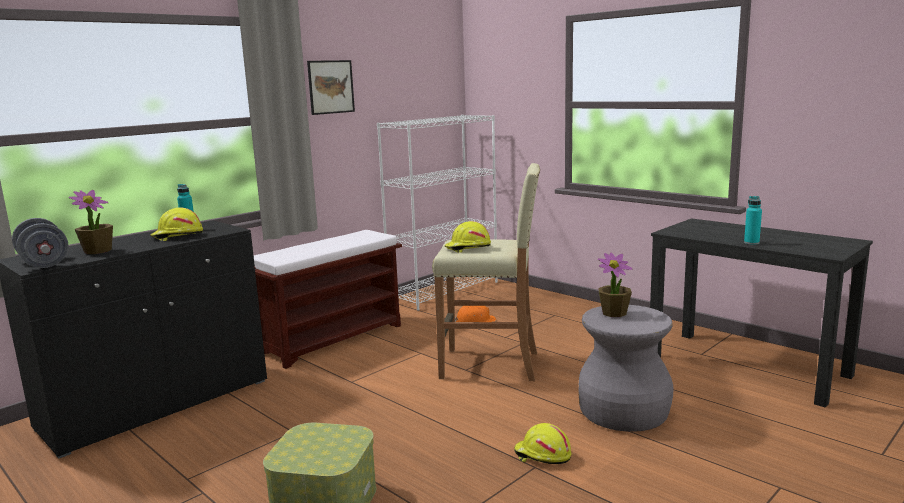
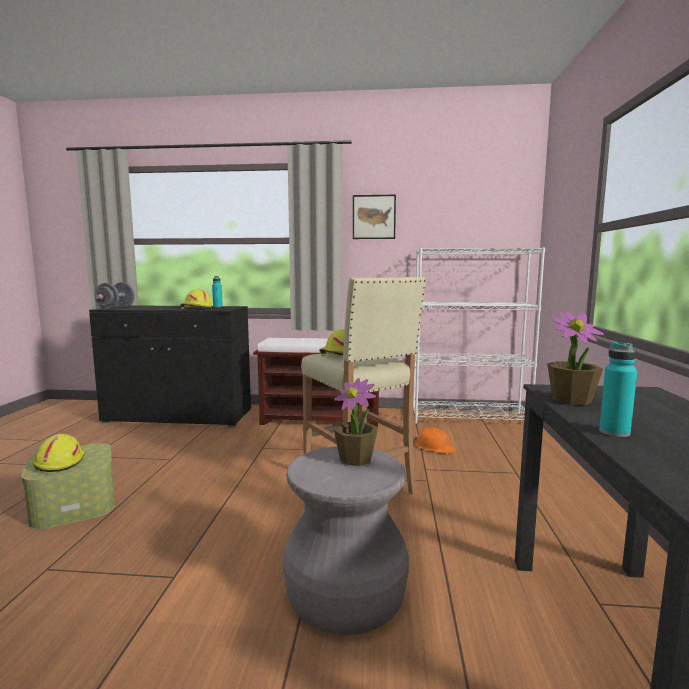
camera: 50 degrees right, 5 degrees down
potted plant [69,190,113,254] -> potted plant moved to [547,312,604,406]
yellow hard hat [514,423,571,464] -> yellow hard hat moved to [33,434,85,472]

